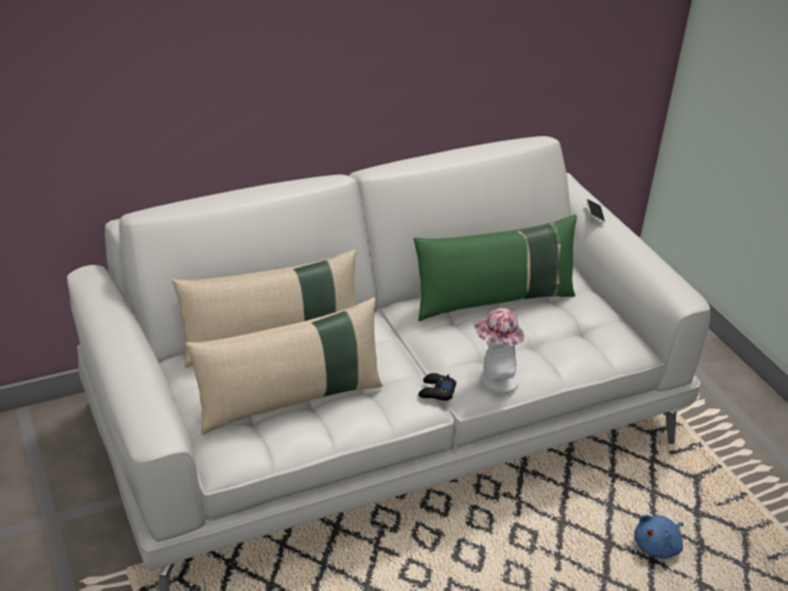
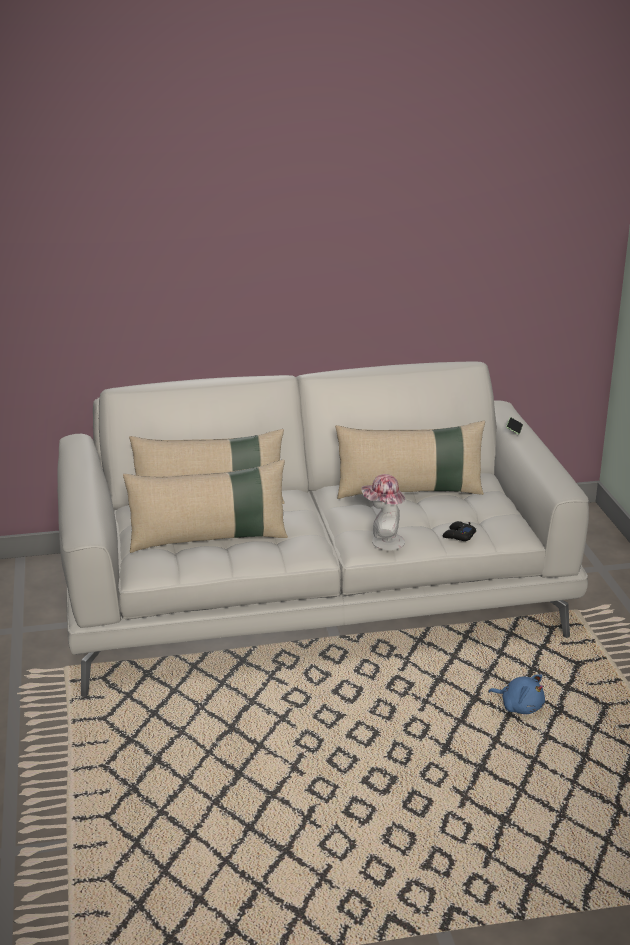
camera: 15 degrees right, 10 degrees down
green pillow [413,215,577,321] -> beige pillow [335,420,485,499]
black game controller [418,373,456,401] -> black game controller moved to [443,521,476,541]
blue plush toy [634,515,684,559] -> blue plush toy turned 120 degrees counterclockwise [488,674,545,714]

